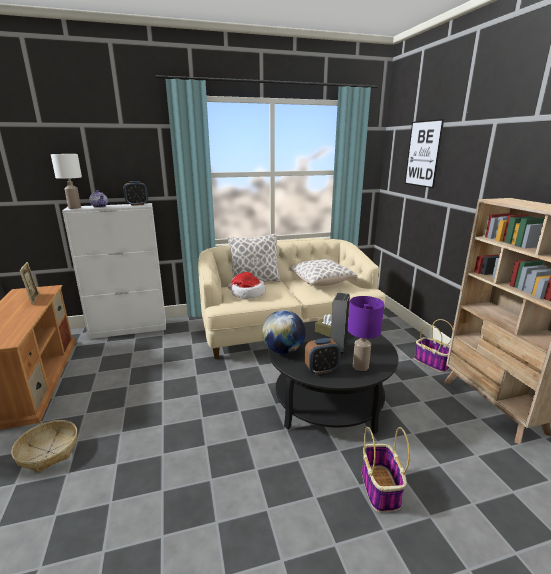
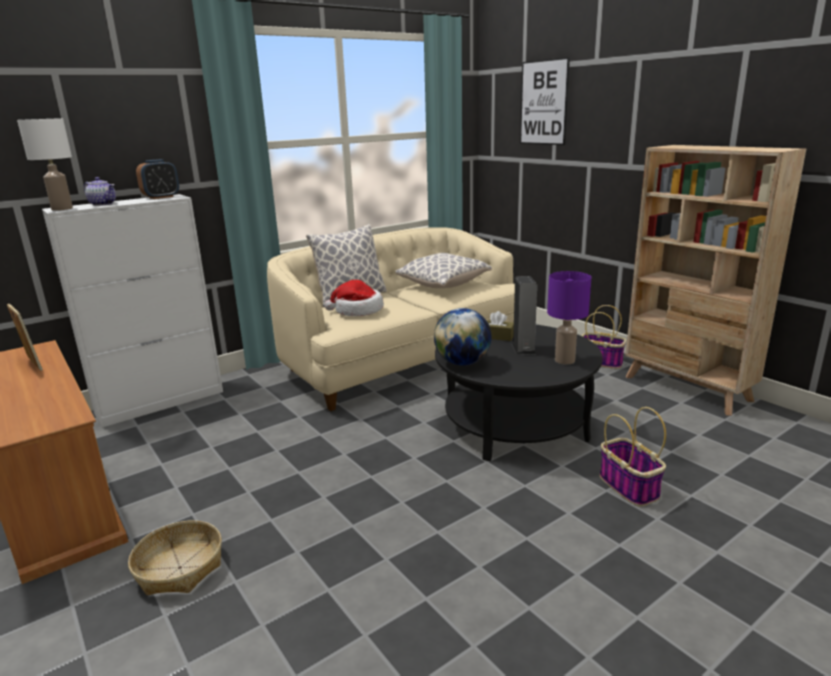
camera: 20 degrees left, 0 degrees up
alarm clock [304,338,340,375] -> none

